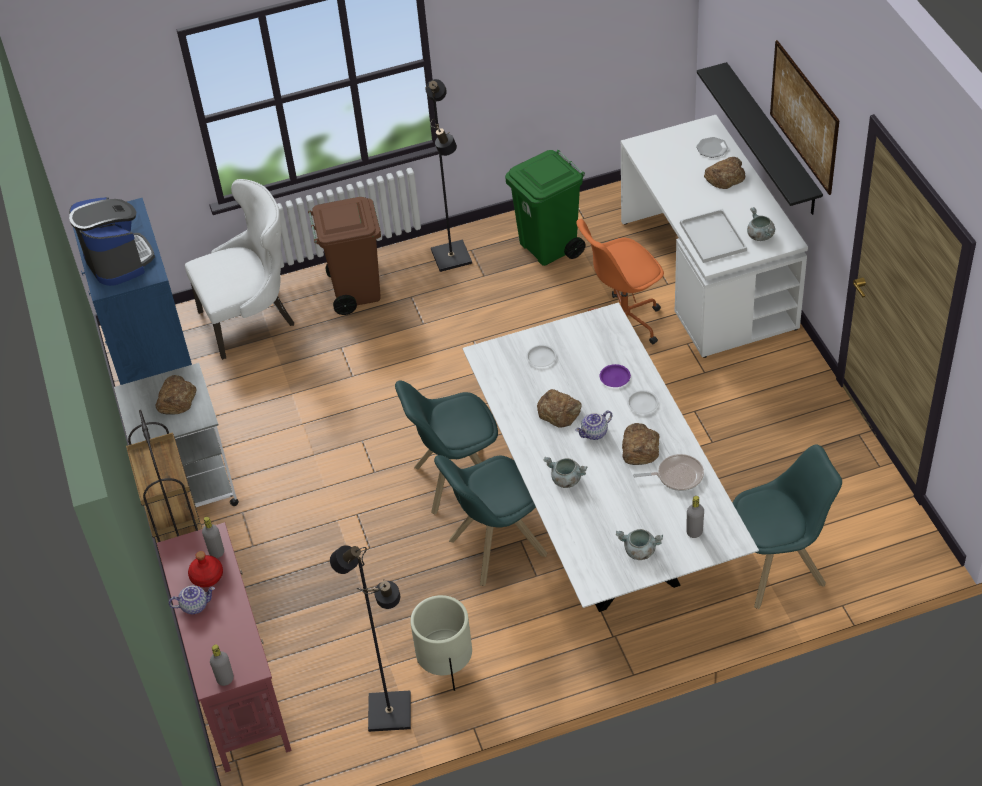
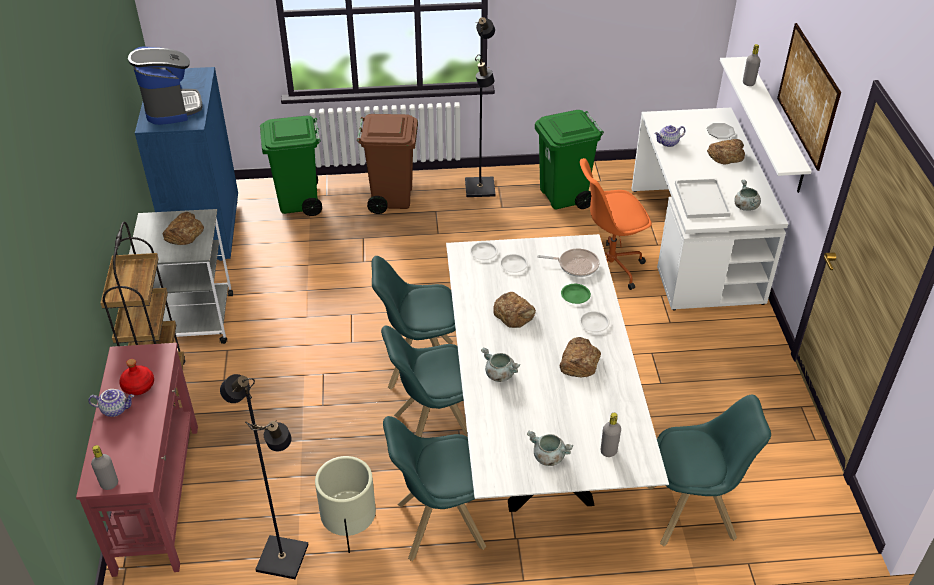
camera: 10 degrees right, 5 degrees down
white chair [185,179,294,360] -> green trash can [260,116,322,216]
grey bottle [202,517,224,558] -> grey bottle moved to [743,44,760,86]
teapot [575,410,613,440] -> teapot moved to [655,125,685,147]
purple plate [600,364,631,387] -> green plate [561,284,591,304]
frying pan [633,454,704,491] -> frying pan moved to [537,248,599,277]
black shelf [697,62,823,215] -> white shelf [720,57,812,193]
none -> turquoise chair [383,416,486,561]
none -> white plate [470,242,498,260]

